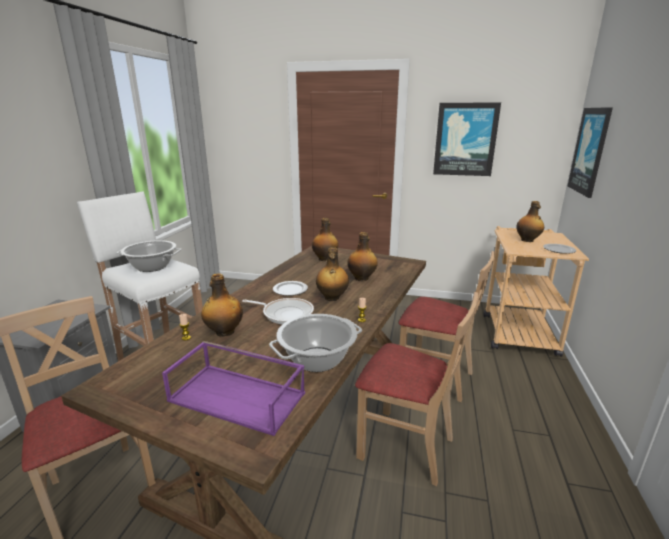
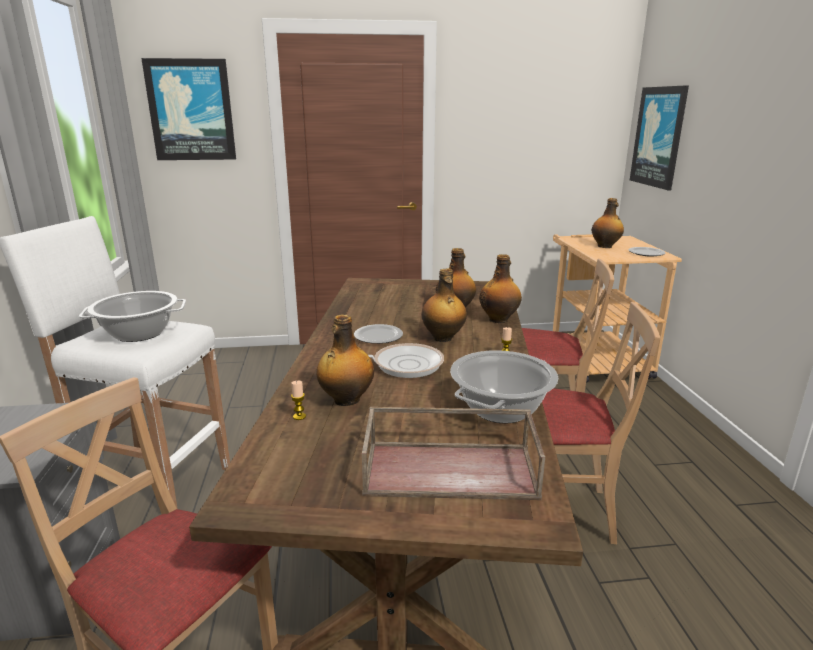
camera: 20 degrees left, 0 degrees up
purple tray [162,341,305,436] -> brown tray [362,407,545,500]
bottle [312,218,338,261] -> bottle moved to [479,254,522,323]
picture [433,102,501,176] -> picture moved to [141,58,236,160]

